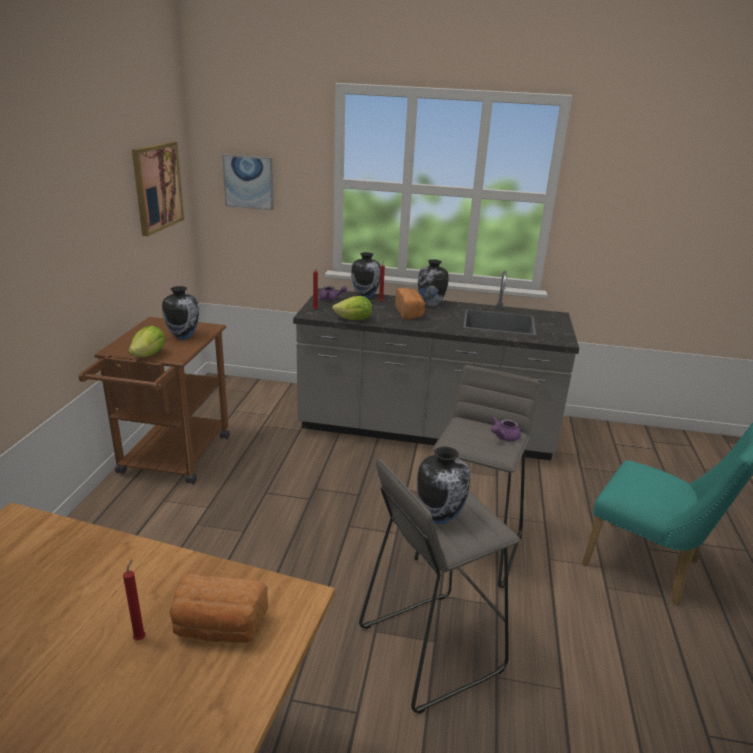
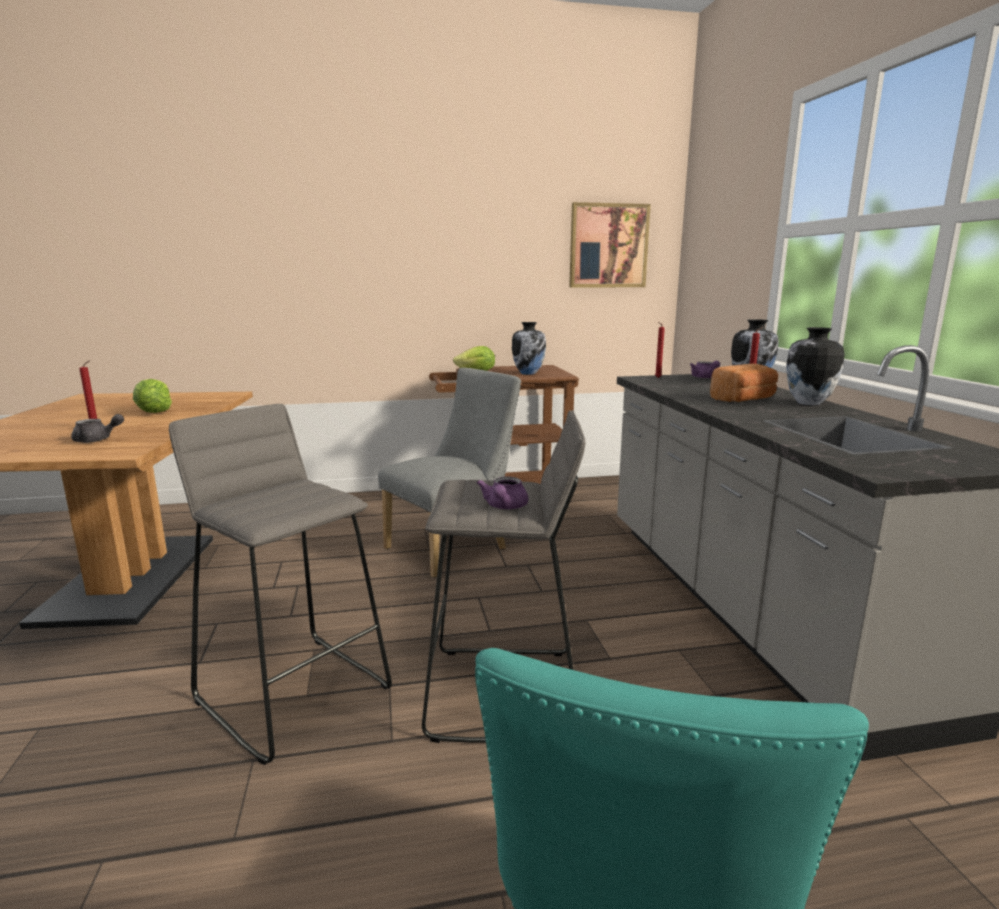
camera: 70 degrees right, 10 degrees down
bread [169,574,268,643] -> grey teapot [71,414,124,443]
picture [222,154,274,210] -> none
lettuce [332,296,372,320] -> lettuce moved to [133,379,172,413]
vase [416,447,470,524] -> none
purple teapot [491,417,521,441] -> purple teapot turned 105 degrees counterclockwise [477,477,529,509]
none -> grey chair [378,368,521,578]

